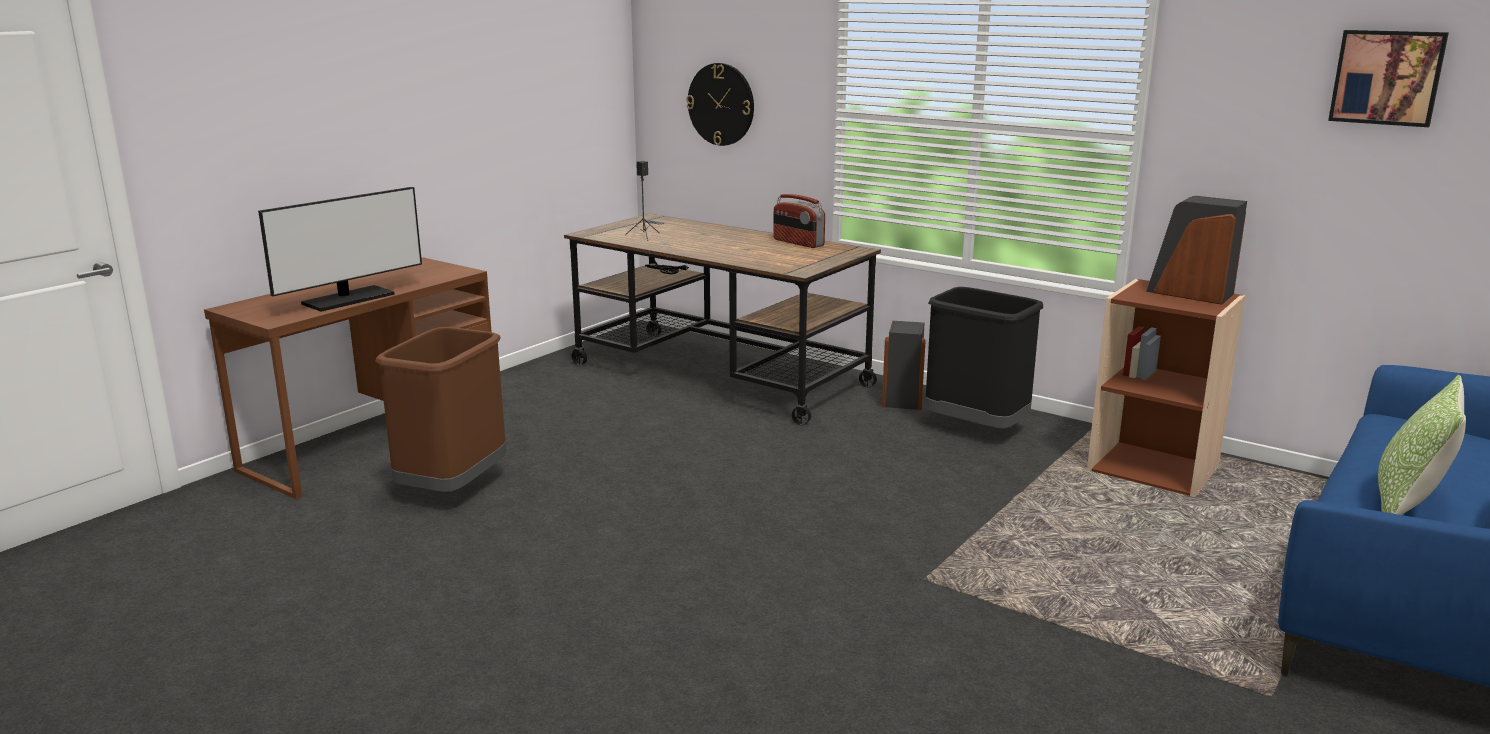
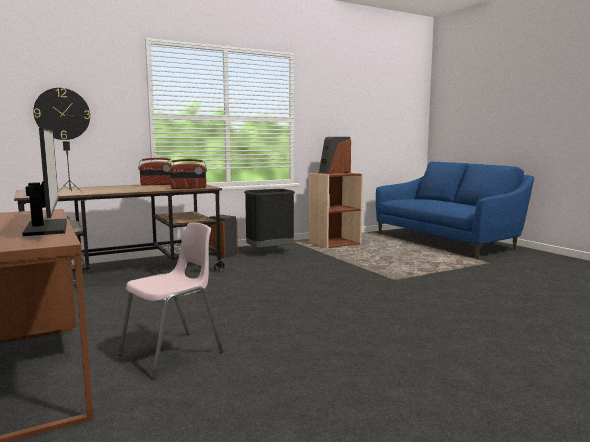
camera: 65 degrees left, 10 degrees down
brown trash can [375,327,506,492] -> pink chair [119,222,223,379]
picture [1328,30,1449,127] -> none
pillow [1378,375,1466,515] -> none
none -> radio [168,159,207,189]

